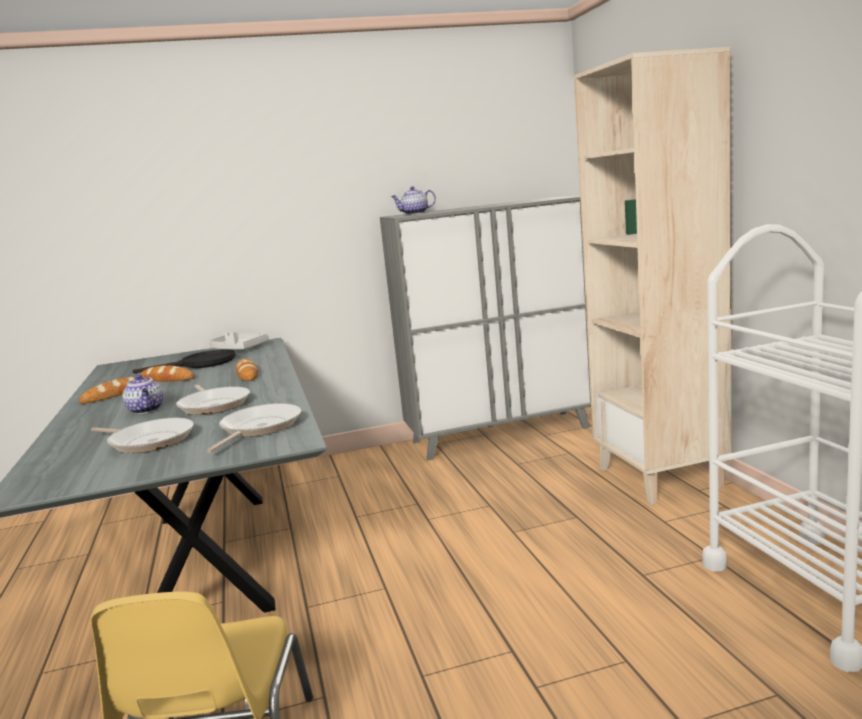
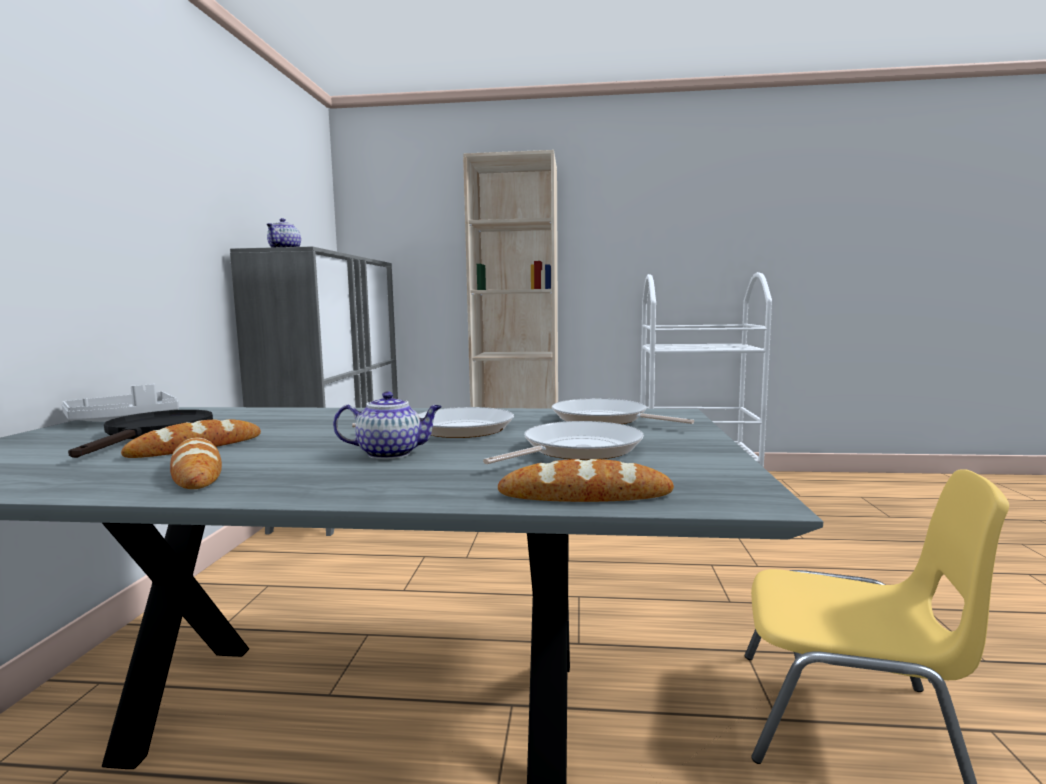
camera: 70 degrees left, 5 degrees down
bread [236,359,258,381] -> bread moved to [498,459,674,502]

